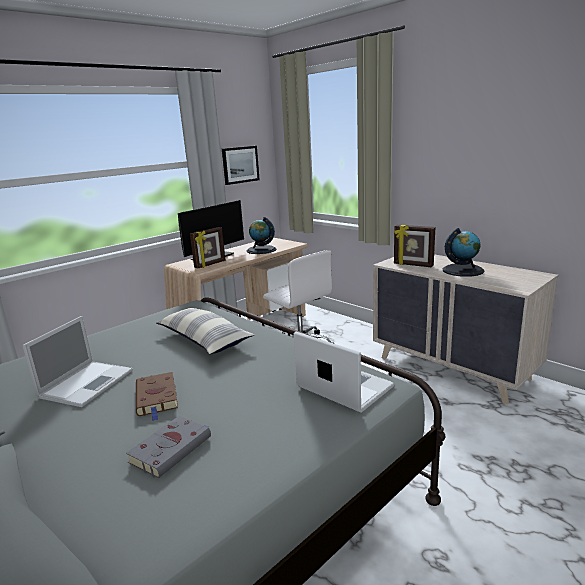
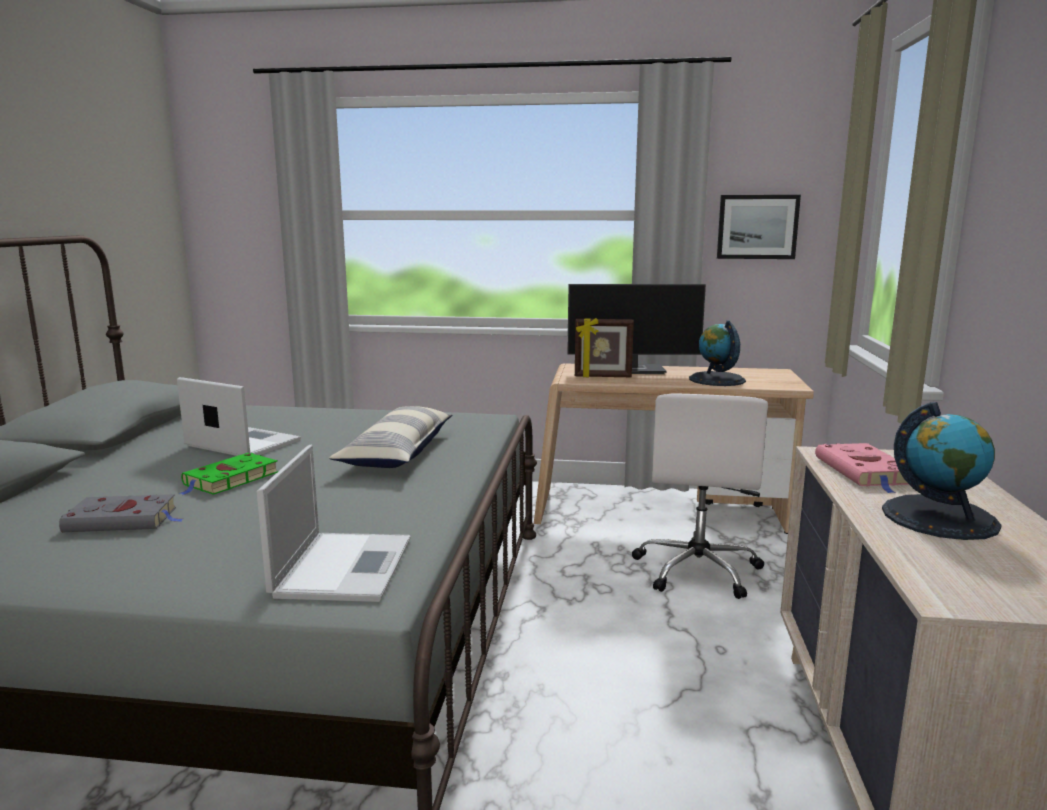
camera: 50 degrees right, 5 degrees down
laptop [22,316,133,407] -> laptop turned 135 degrees counterclockwise [177,377,301,456]
brown book [136,372,178,421] -> green book [179,453,278,495]
picture frame [394,225,435,267] -> pink book [815,443,909,493]

